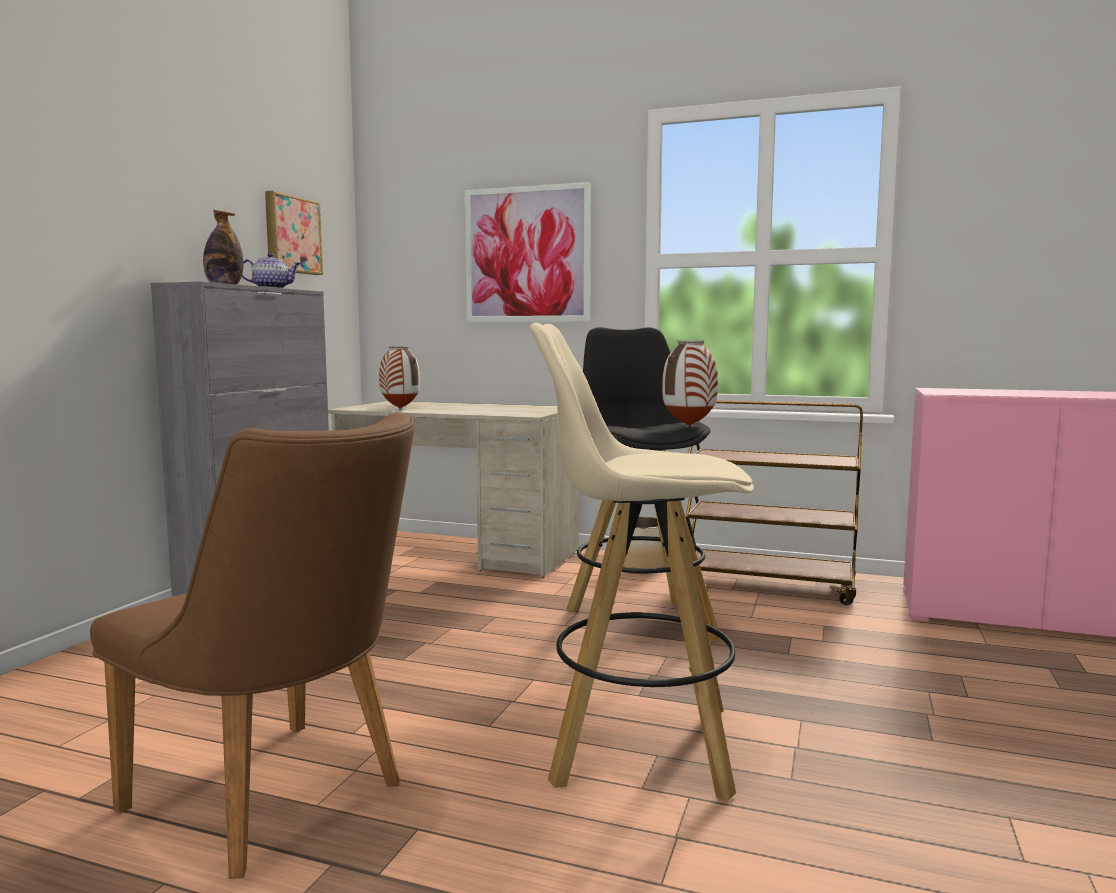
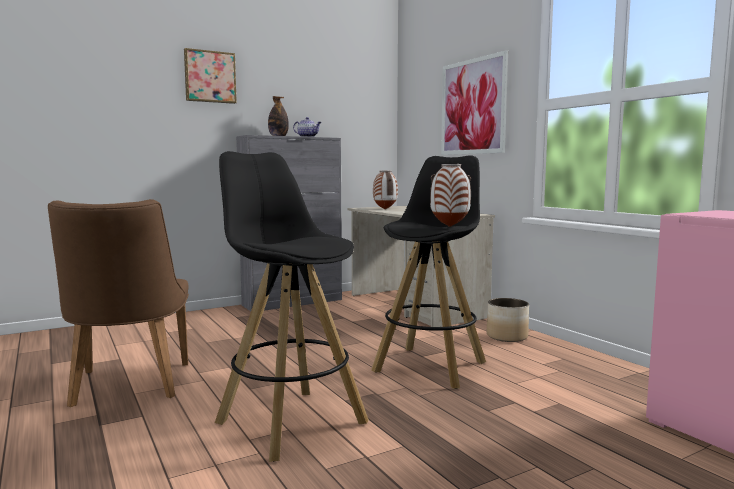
camera: 40 degrees right, 0 degrees up
picture [265,191,323,275] -> picture moved to [184,48,237,104]
beige stool [530,323,754,800] -> black stool [215,151,369,462]
brown cart [686,400,863,605] -> none

